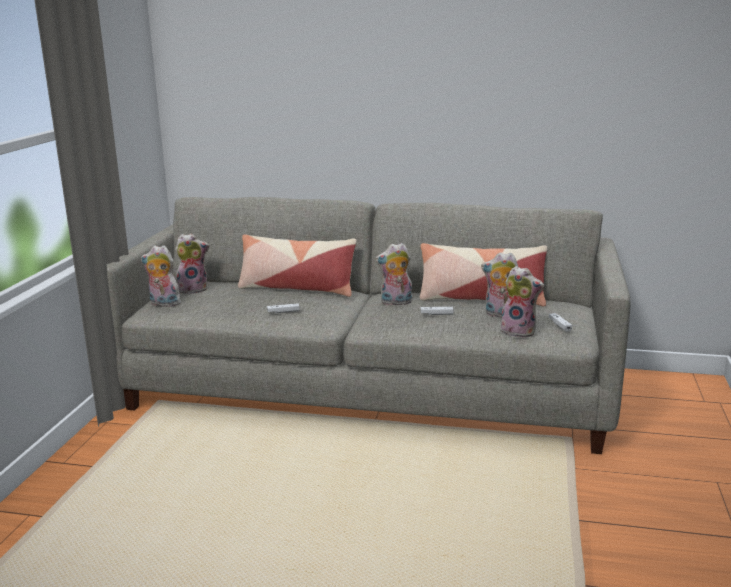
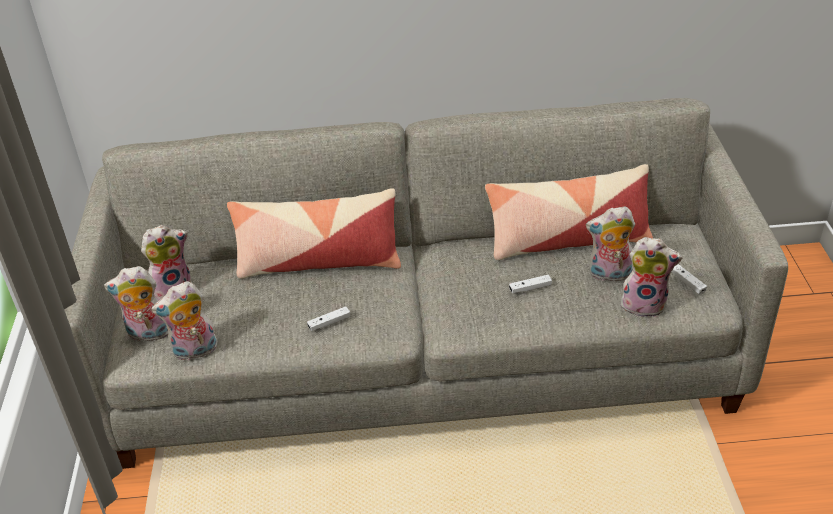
camera: 15 degrees left, 20 degrees up
plush toy [375,243,412,305] -> plush toy moved to [151,281,217,361]

